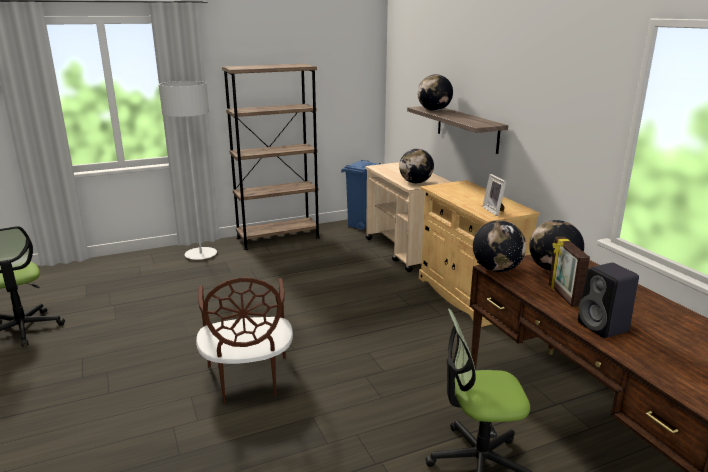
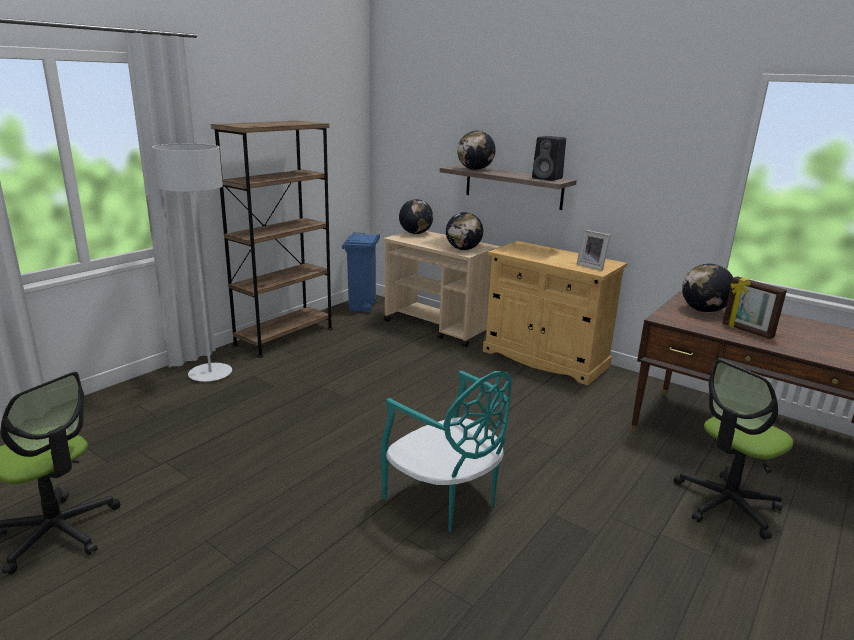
camera: 30 degrees left, 0 degrees up
brown chair [196,277,293,403] -> turquoise chair [381,371,512,533]
globe [473,220,526,272] -> globe moved to [399,199,433,234]
black speaker [578,263,639,338] -> black speaker moved to [532,136,566,181]

